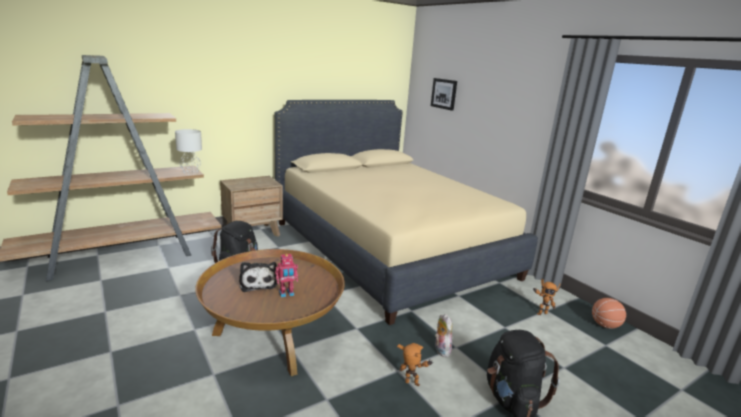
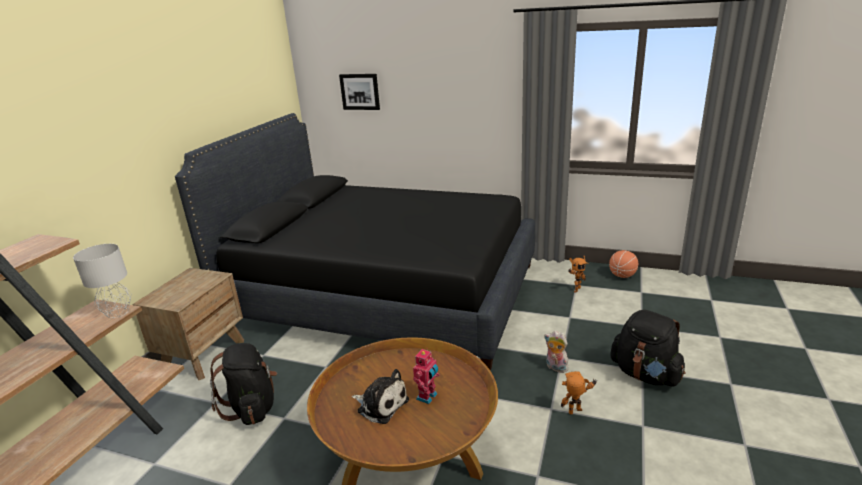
camera: 35 degrees left, 5 degrees up
beige bed [275,100,538,325] -> black bed [175,113,535,371]

